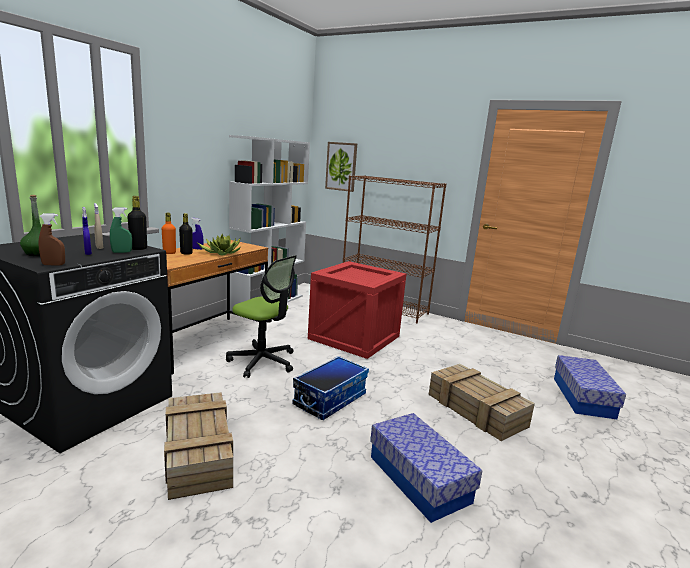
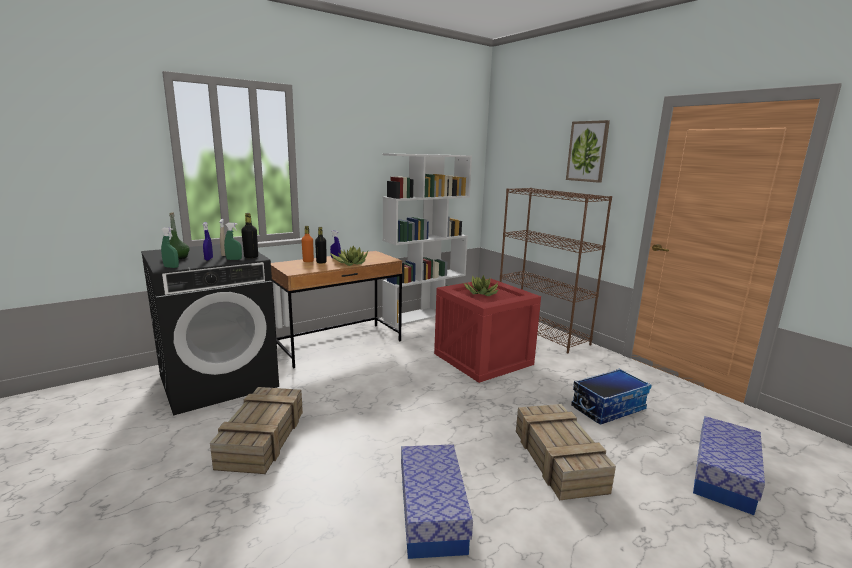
camera: 25 degrees right, 0 degrees up
brown spray bottle [38,213,65,266] -> green spray bottle [161,228,179,268]
office chair [226,255,297,378] -> none
storage box [292,356,369,420] -> storage box moved to [571,368,651,425]
picture [325,142,357,192] -> picture moved to [566,120,610,183]
none -> potted plant [464,275,499,296]

